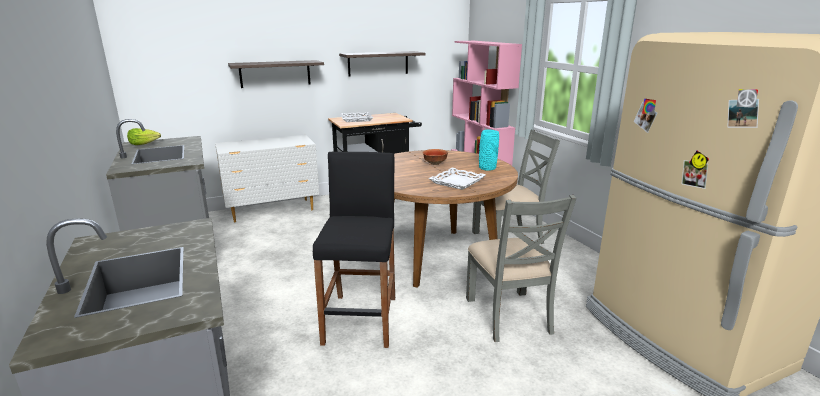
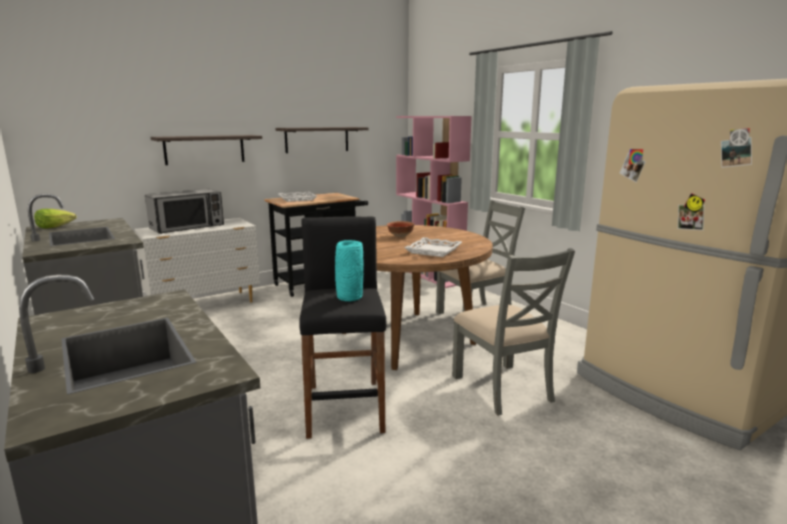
camera: 10 degrees left, 5 degrees down
turquoise vase [479,129,499,171] -> turquoise vase moved to [335,240,364,301]
none -> microwave [145,189,224,234]

